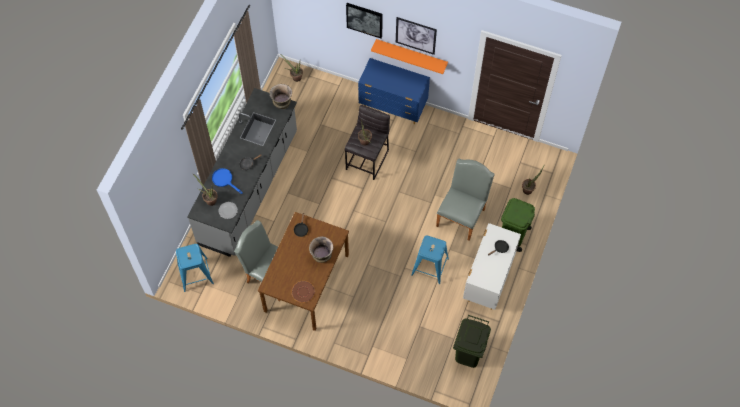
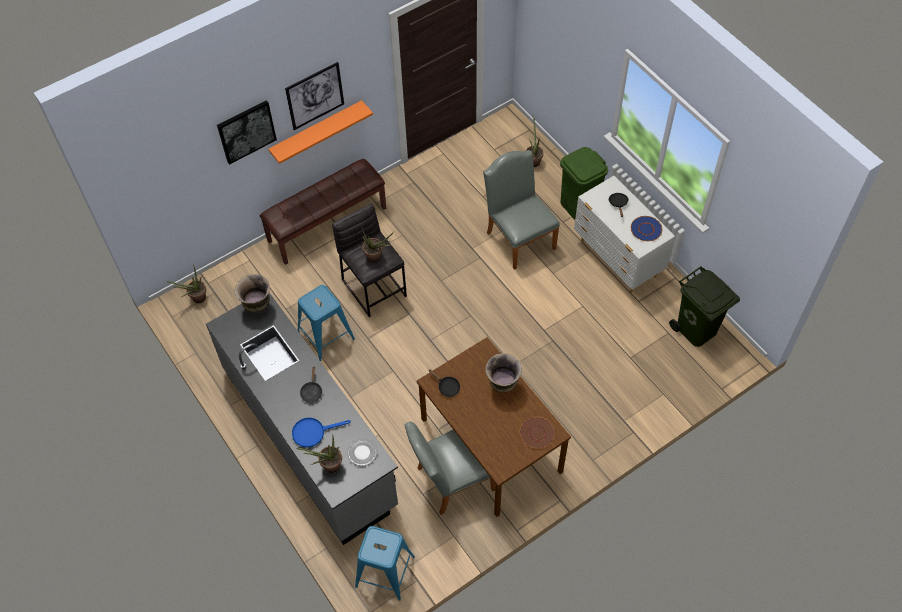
camera: 55 degrees left, 5 degrees down
blue dresser [358,58,430,124] -> brown bench [260,159,386,265]
blue stool [411,236,449,284] -> blue stool moved to [298,285,355,361]
none -> blue plate [631,216,662,241]

